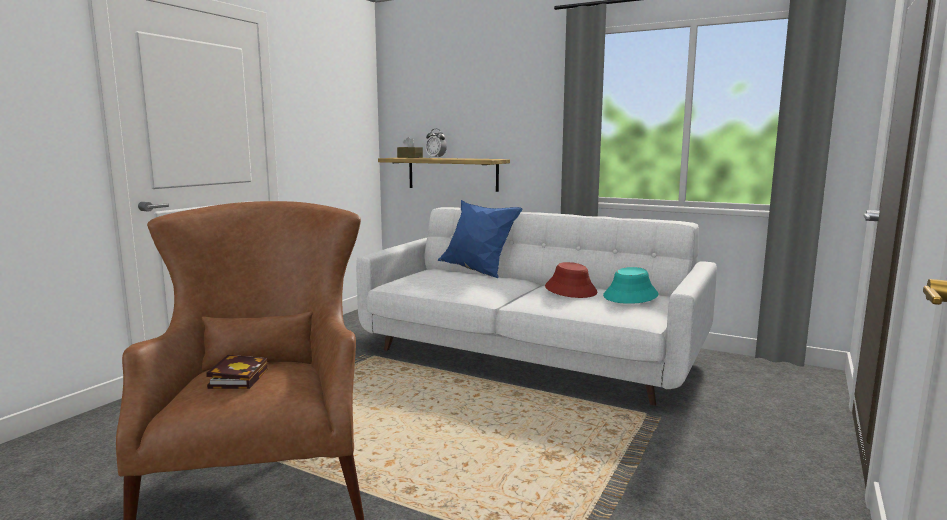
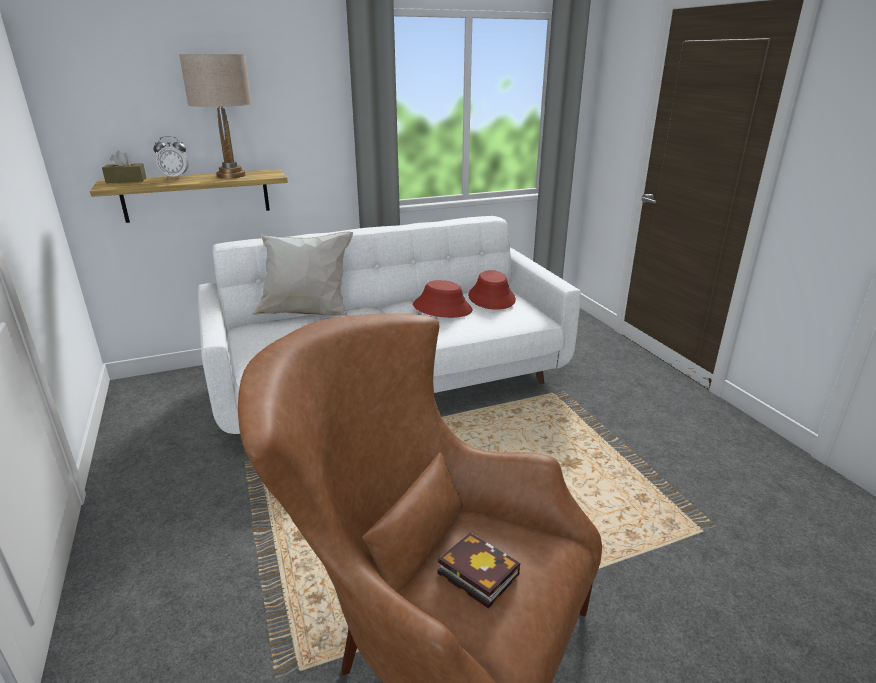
camera: 50 degrees left, 15 degrees up
blue pillow [438,200,523,278] -> white pillow [252,232,353,316]
turquoise hat [603,267,658,304] -> red hat [468,270,516,310]
none -> beige table lamp [179,54,252,179]

